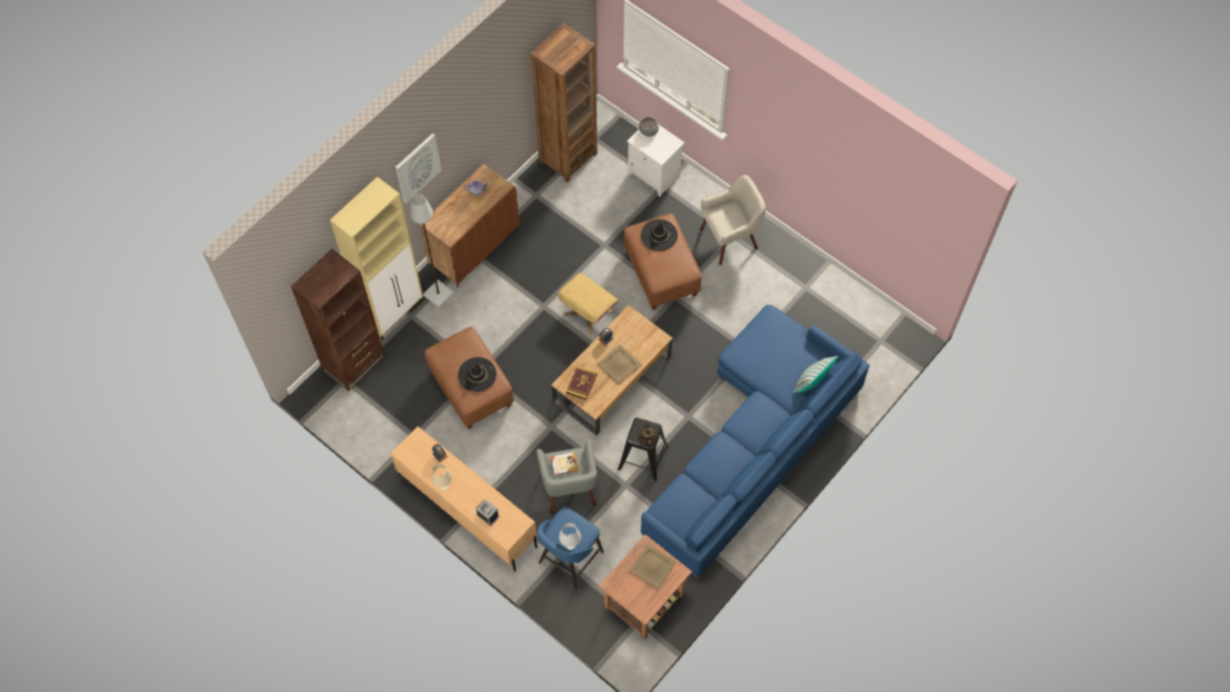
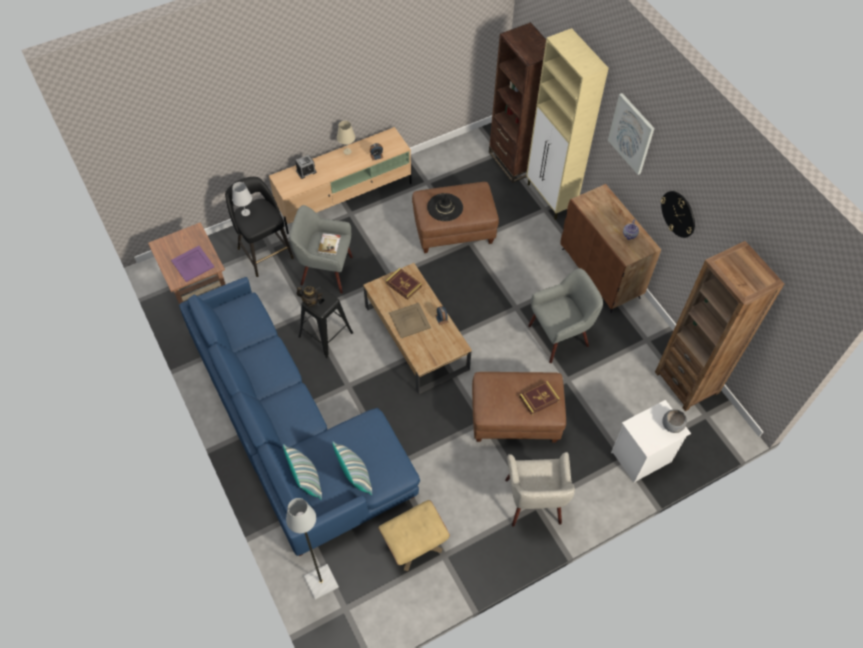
camera: 110 degrees right, 5 degrees down
grey floor lamp [410,194,454,308] -> grey floor lamp moved to [286,498,339,600]
blue stool [537,507,604,588] -> black stool [225,177,294,277]
beige ottoman [558,273,618,335] -> beige ottoman moved to [378,500,450,571]
beige tray [629,544,676,589] -> purple tray [171,246,214,282]
black hat [641,219,678,251] -> book [519,381,560,415]
none -> pillow [332,442,372,495]
none -> grey armchair [528,268,603,363]
none -> wall clock [661,191,695,238]

